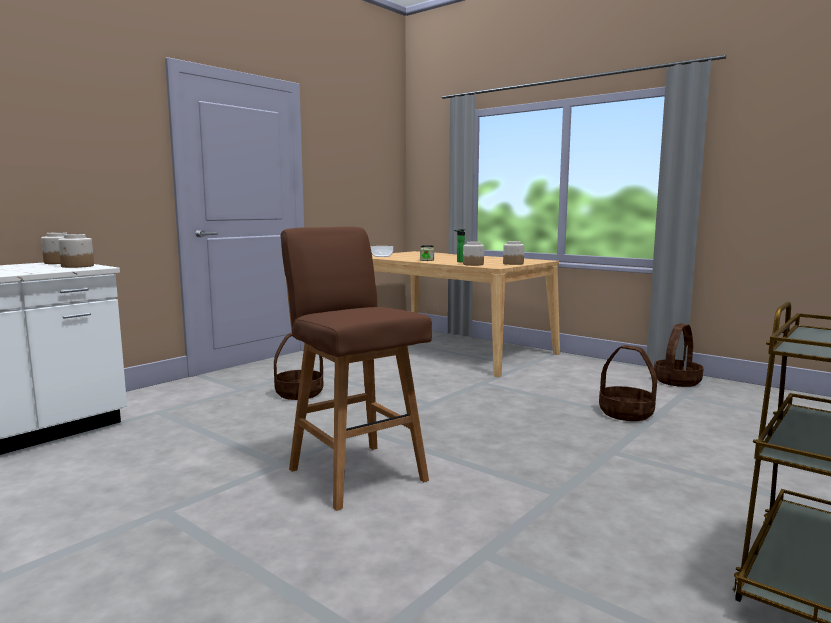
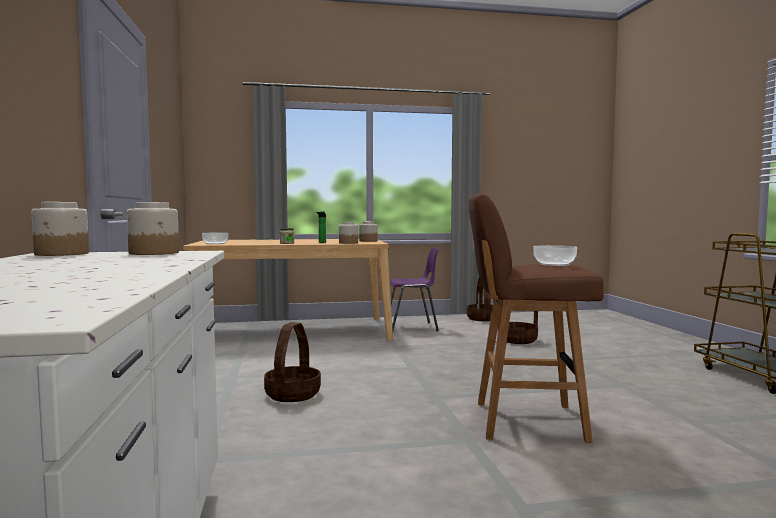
camera: 50 degrees left, 5 degrees down
none -> purple chair [390,247,439,331]
none -> bowl [533,245,577,266]

